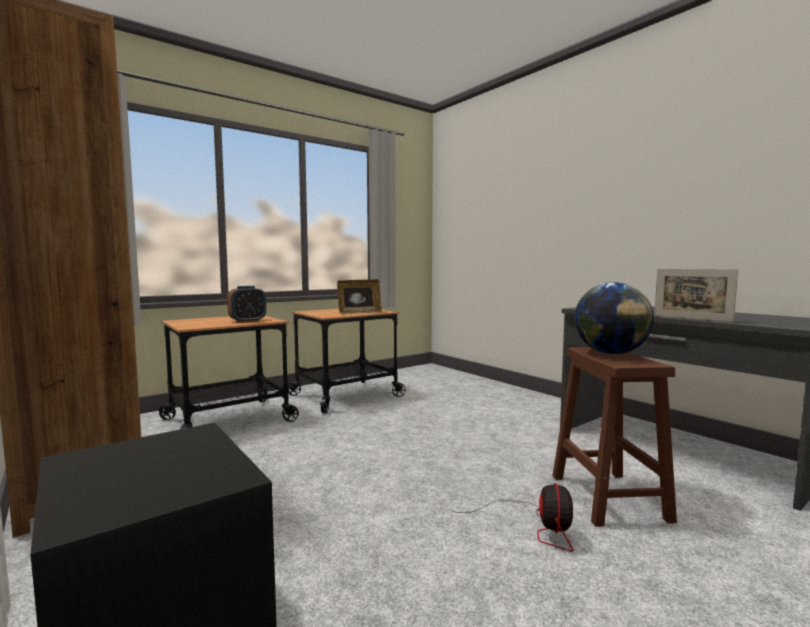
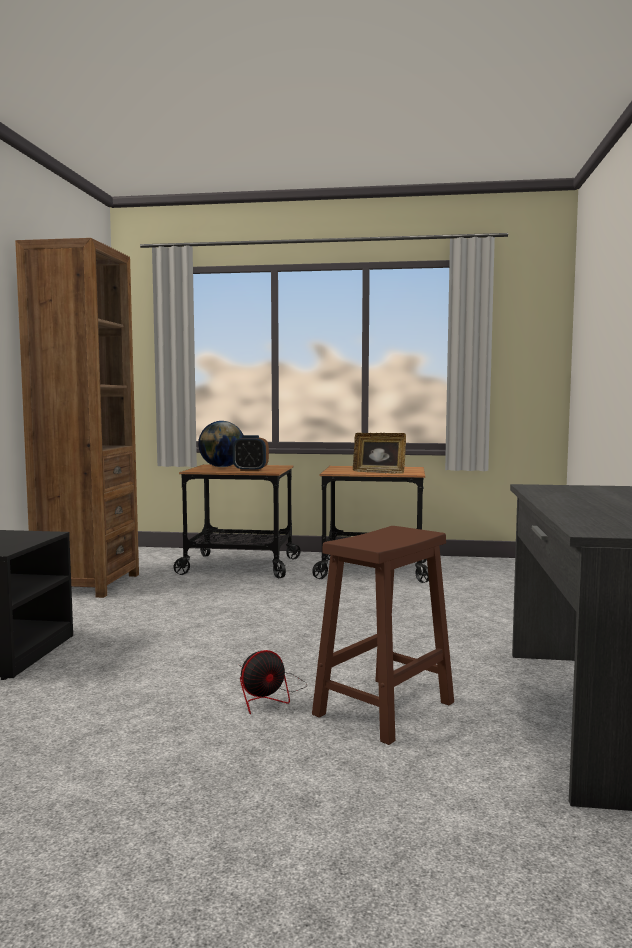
camera: 45 degrees right, 0 degrees up
globe [574,282,654,354] -> globe moved to [198,421,243,467]
picture frame [654,269,738,322] -> none

